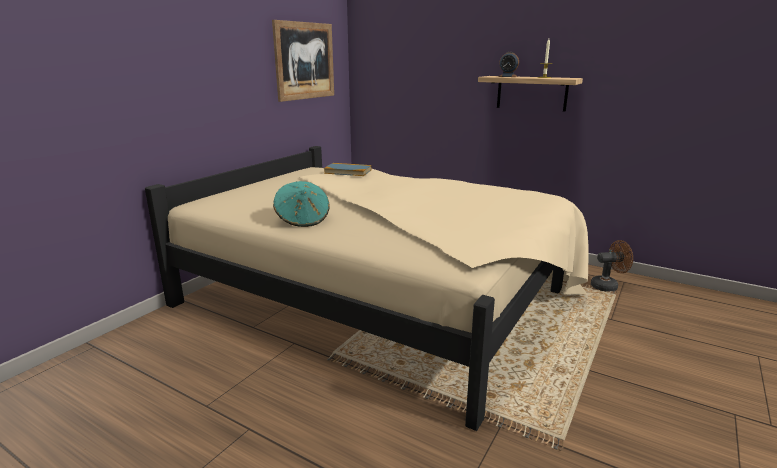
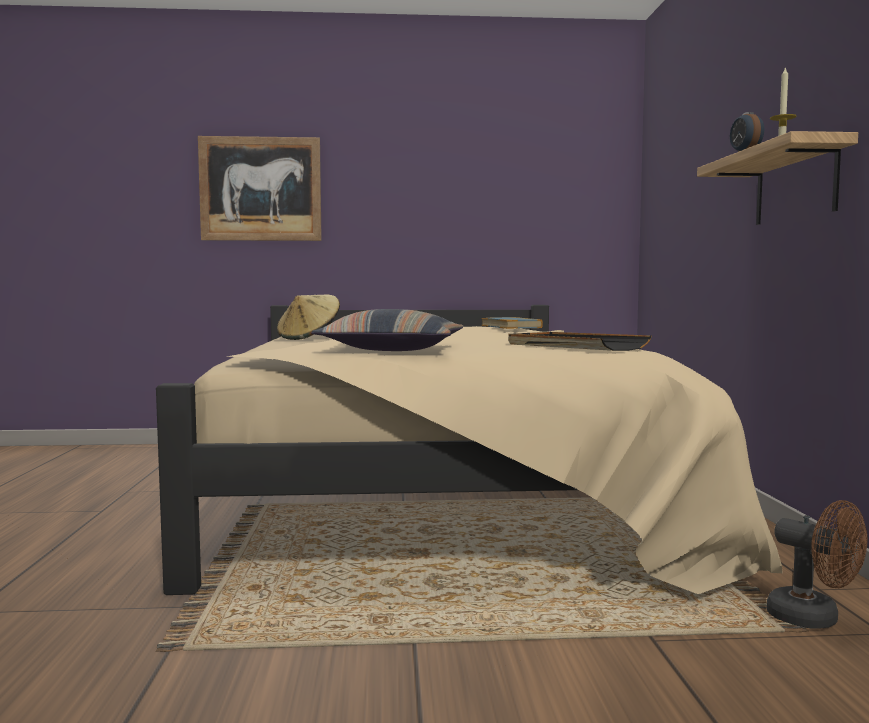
camera: 55 degrees right, 15 degrees down
picture [272,20,334,102] -> picture moved to [198,136,322,241]
turquoise hat [273,181,330,227] -> beige hat [277,295,340,340]
none -> pillow [311,309,463,351]
none -> black tray [508,332,651,351]

